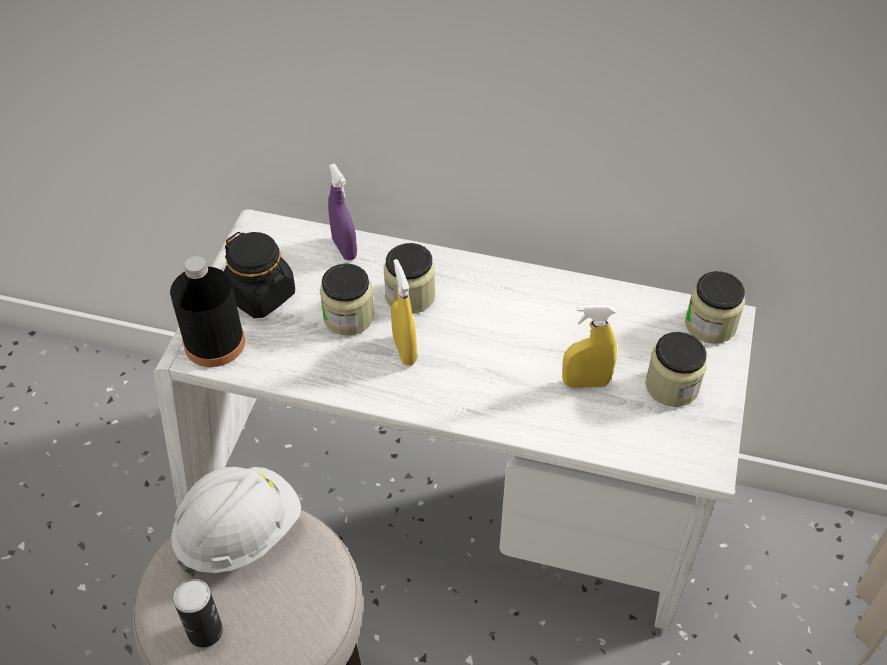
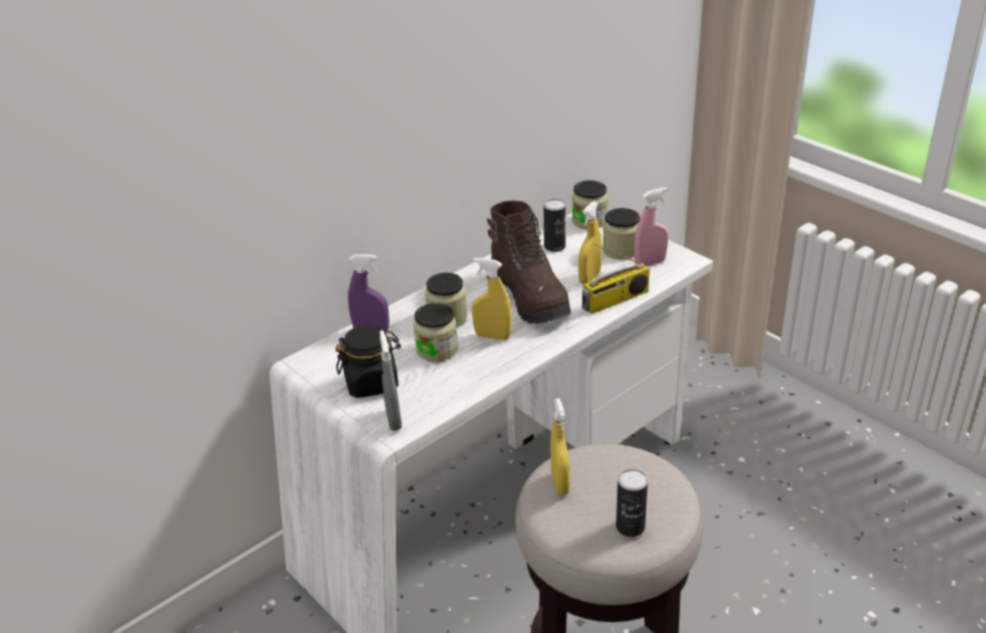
camera: 55 degrees left, 15 degrees down
black bottle [170,256,245,367] -> grey spray bottle [380,330,402,431]
white hard hat [171,467,301,576] -> yellow spray bottle [551,398,570,495]
none -> brown boot [487,201,571,324]
none -> can [544,199,566,252]
none -> radio [582,244,650,314]
none -> pink spray bottle [634,187,668,267]

